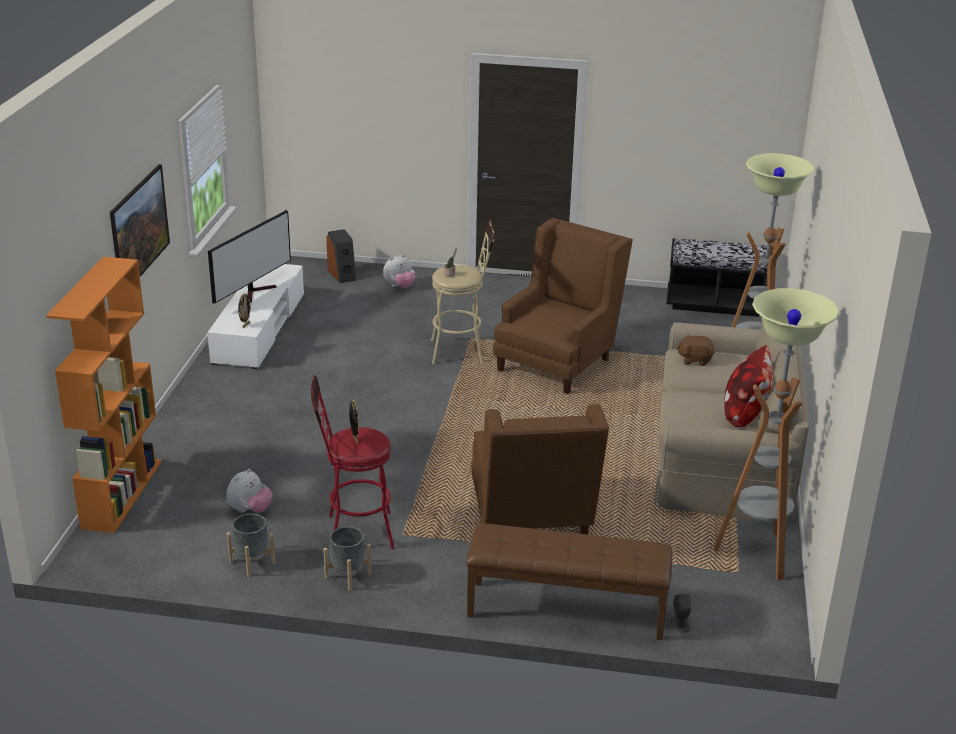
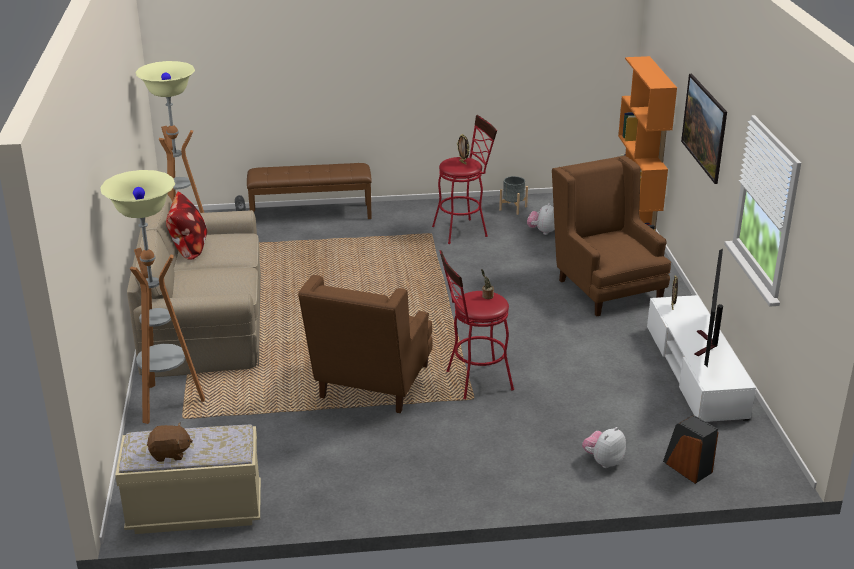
camera: 165 degrees right, 0 degrees up
grey planter [324,526,371,591] -> none
beige stool [431,220,495,364] -> red stool [439,250,514,399]
brown armchair [471,404,609,535] -> brown armchair moved to [552,155,671,316]
black bench [666,238,767,317] -> beige bench [115,425,261,534]
brown plush toy [676,334,715,366] -> brown plush toy moved to [147,423,193,462]

